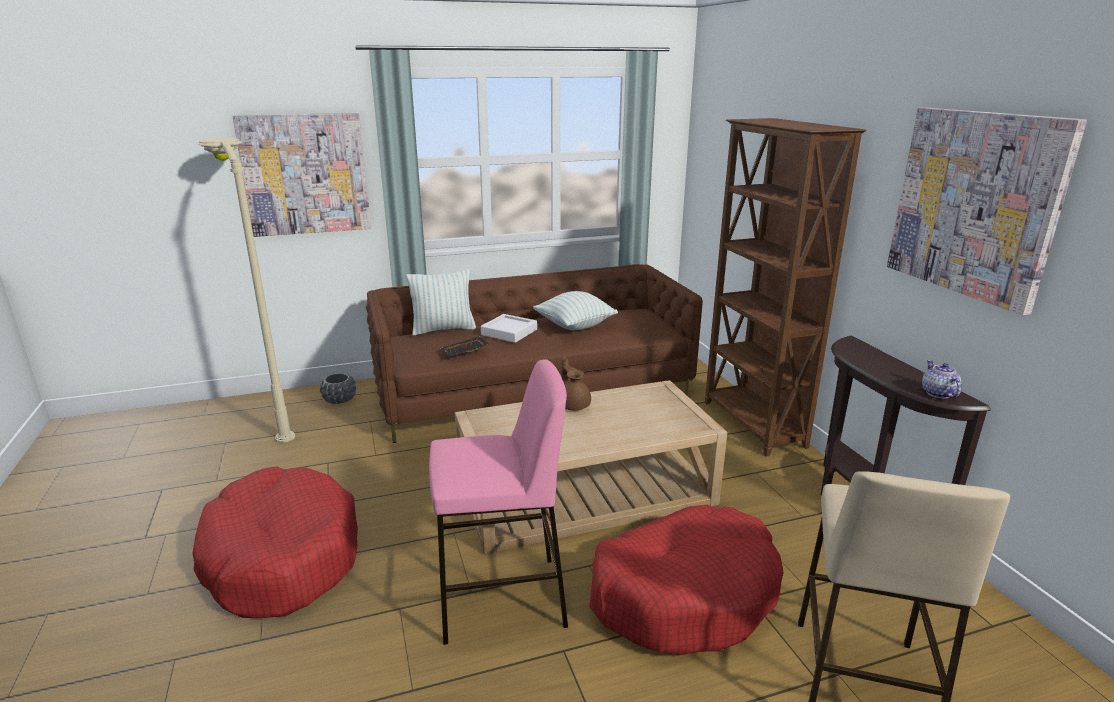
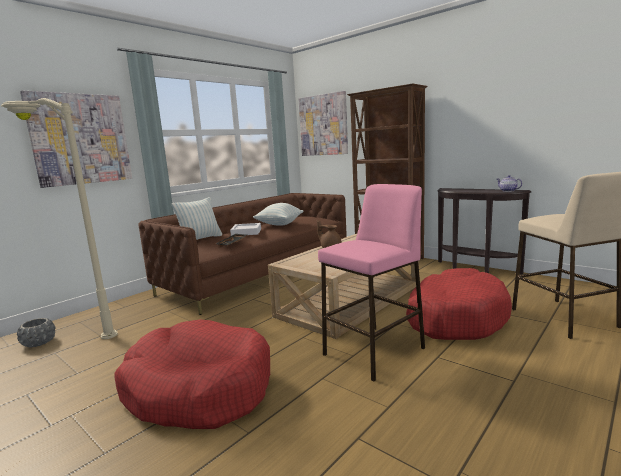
camera: 30 degrees left, 10 degrees down
grey planter [320,373,356,404] -> grey planter moved to [17,318,56,347]
picture [887,107,1087,315] -> picture moved to [299,91,348,156]

